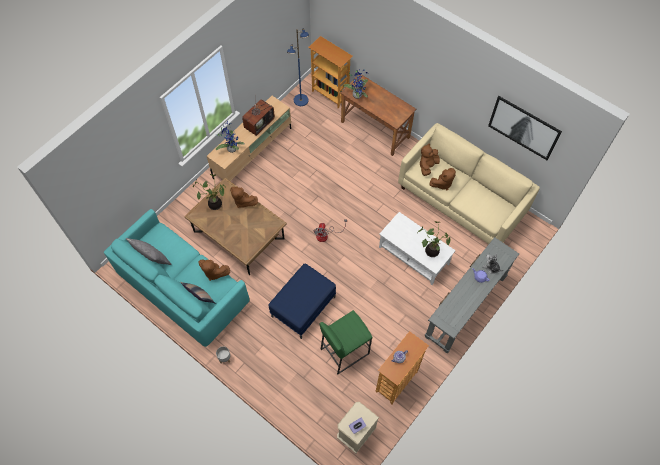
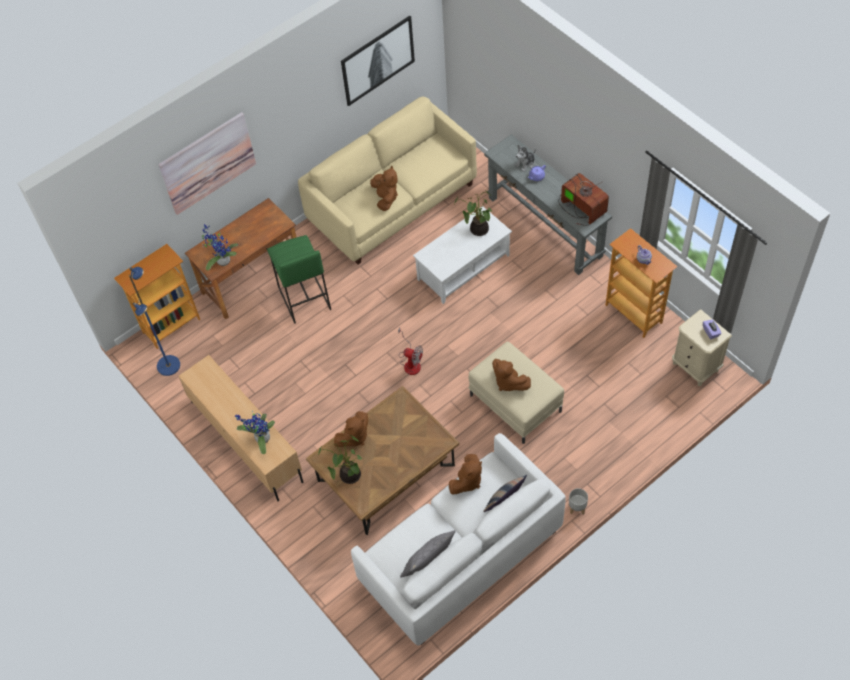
camera: 75 degrees left, 5 degrees down
turquoise sofa [104,209,250,347] -> white sofa [351,433,566,645]
television [242,94,275,136] -> television moved to [559,173,609,226]
blue ottoman [269,264,336,339] -> beige ottoman [469,342,564,444]
green stool [320,310,373,374] -> green stool moved to [267,235,331,324]
brown plush toy [420,143,440,176] -> brown plush toy moved to [492,359,531,391]
none -> picture [158,112,256,215]

